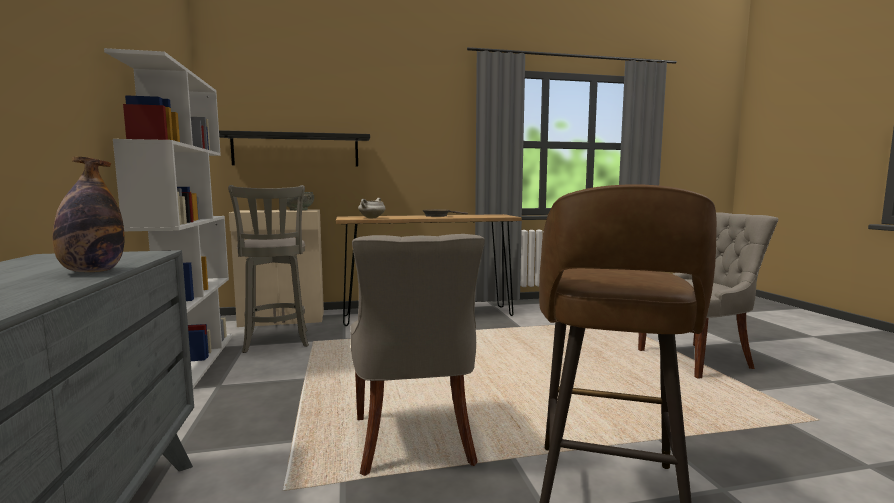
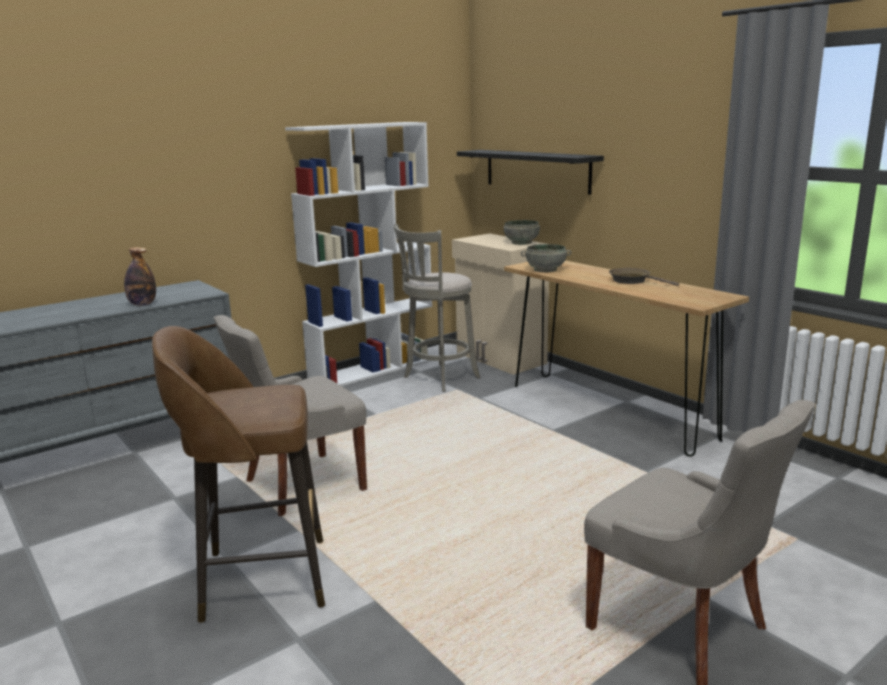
camera: 65 degrees right, 10 degrees up
white cooking pot [358,198,386,218] -> grey bowl [521,244,571,272]

